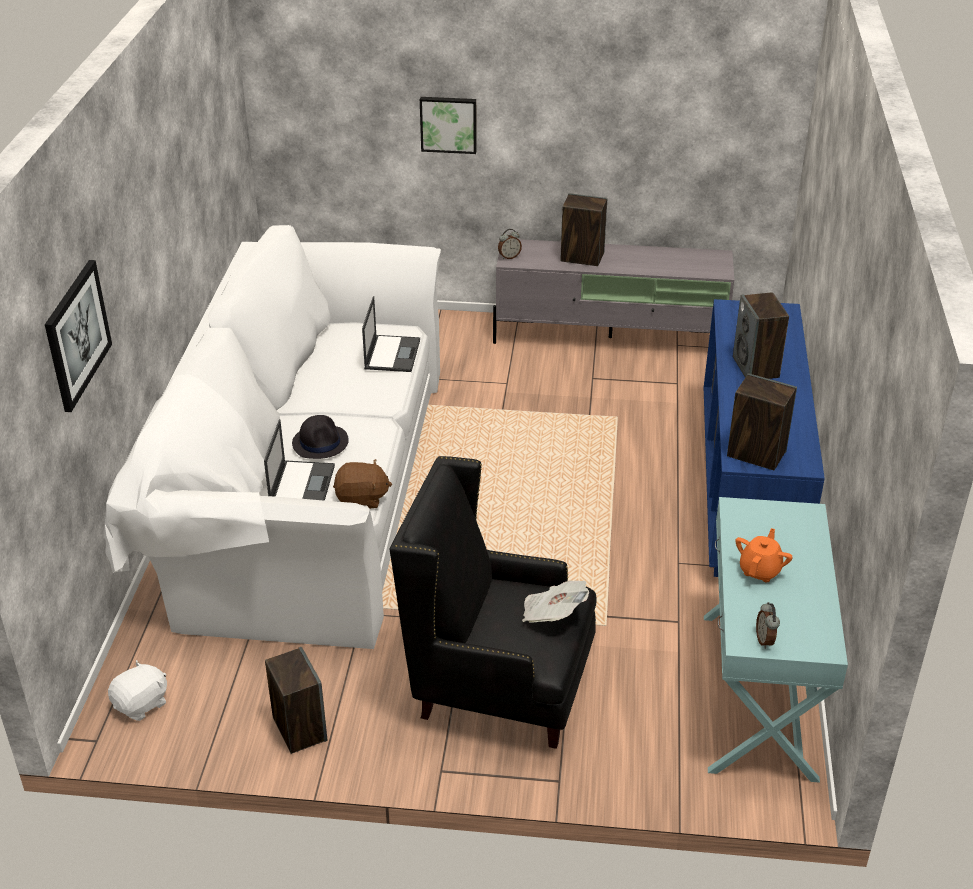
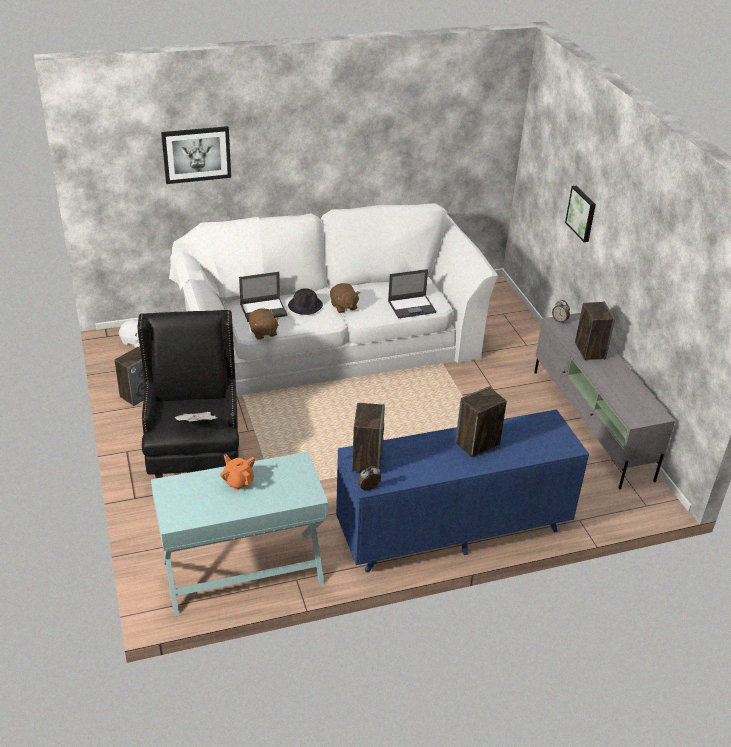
camera: 65 degrees right, 0 degrees up
orange teapot [735,528,793,582] -> orange teapot turned 135 degrees counterclockwise [220,454,255,490]
alarm clock [756,602,780,649] -> alarm clock moved to [358,466,381,491]
none -> brown plush toy [330,283,360,313]

